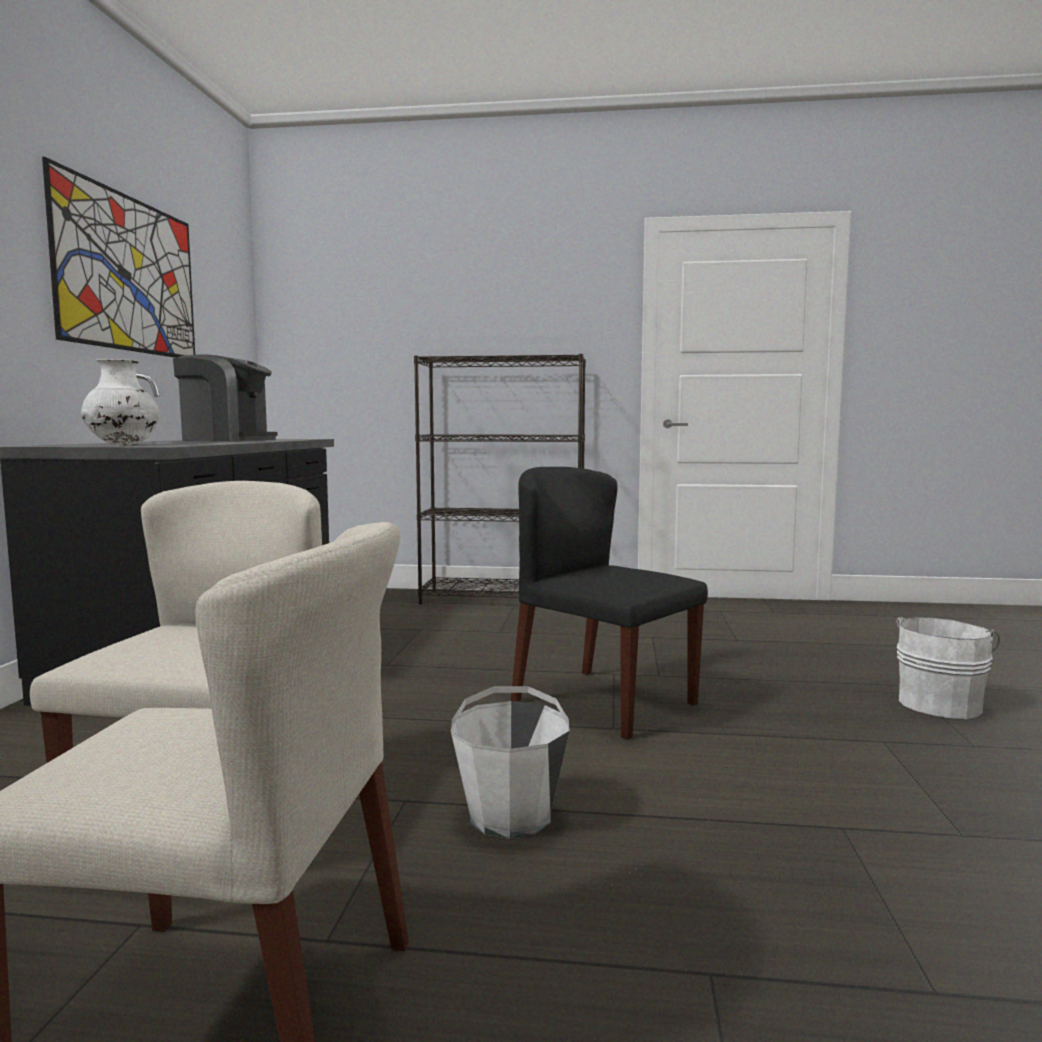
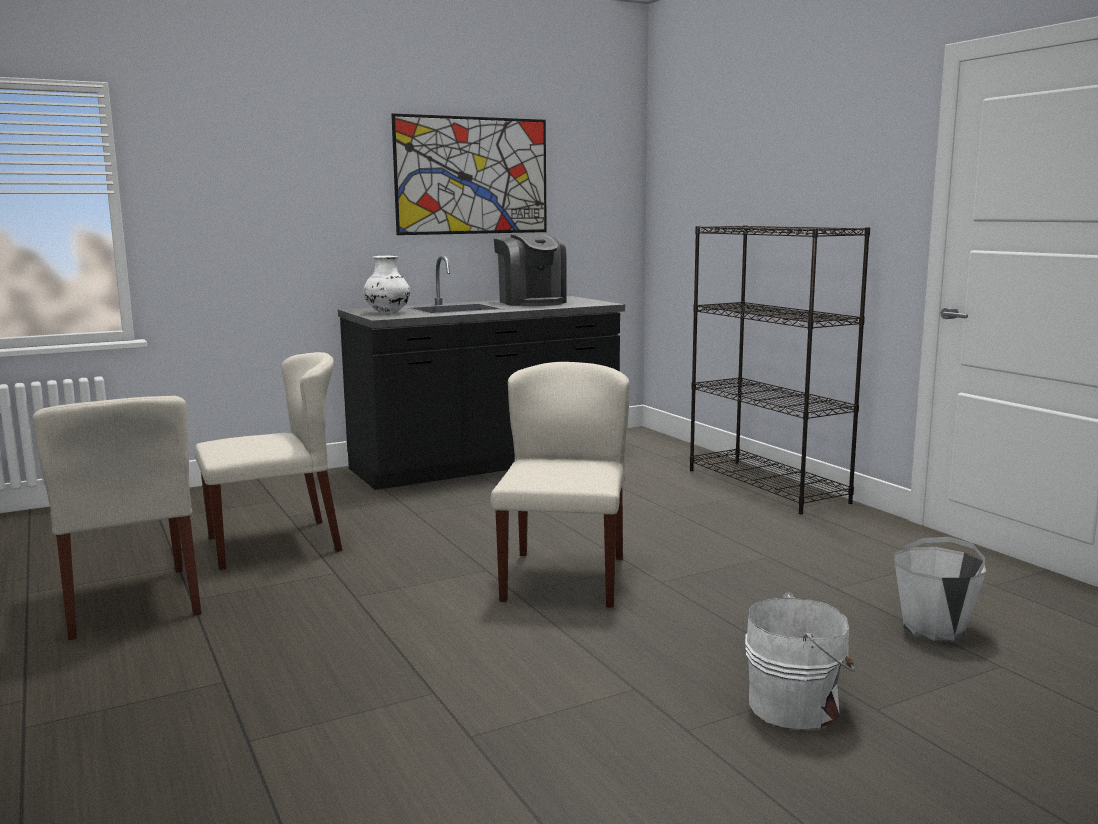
camera: 55 degrees right, 5 degrees up
white bucket [451,686,570,839] -> white bucket moved to [894,537,986,641]
black chair [511,467,708,740] -> beige chair [490,362,629,608]

